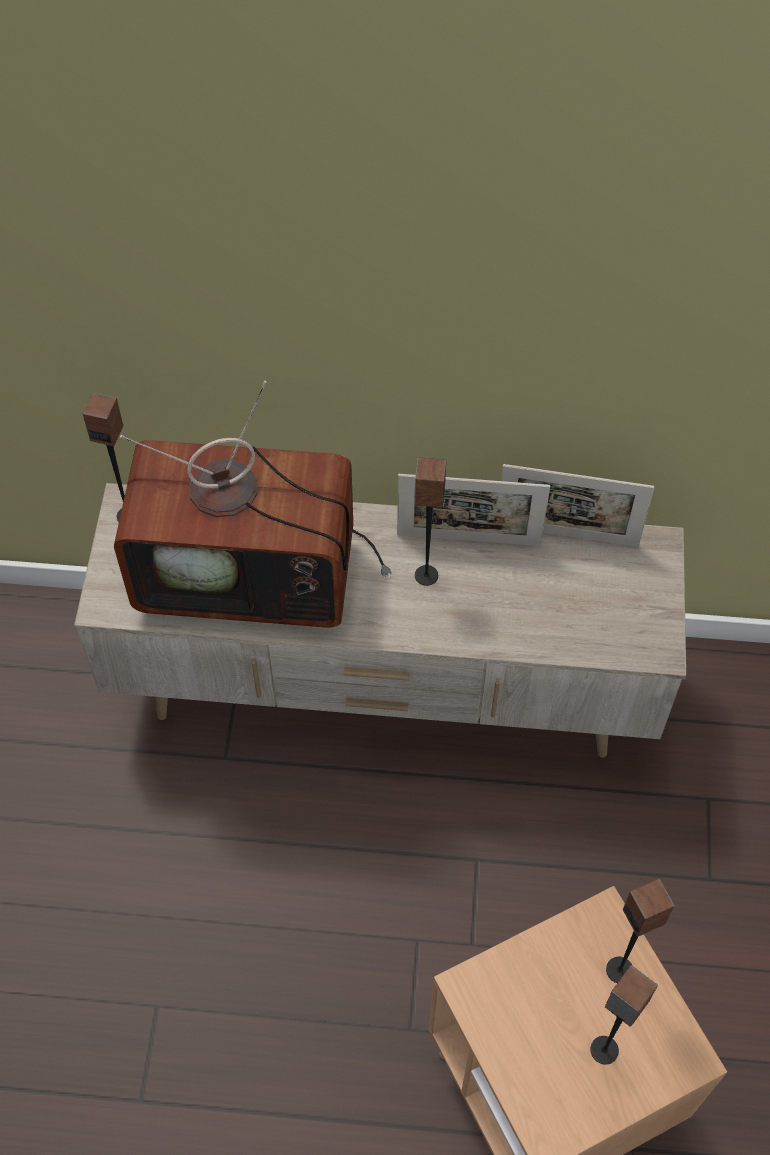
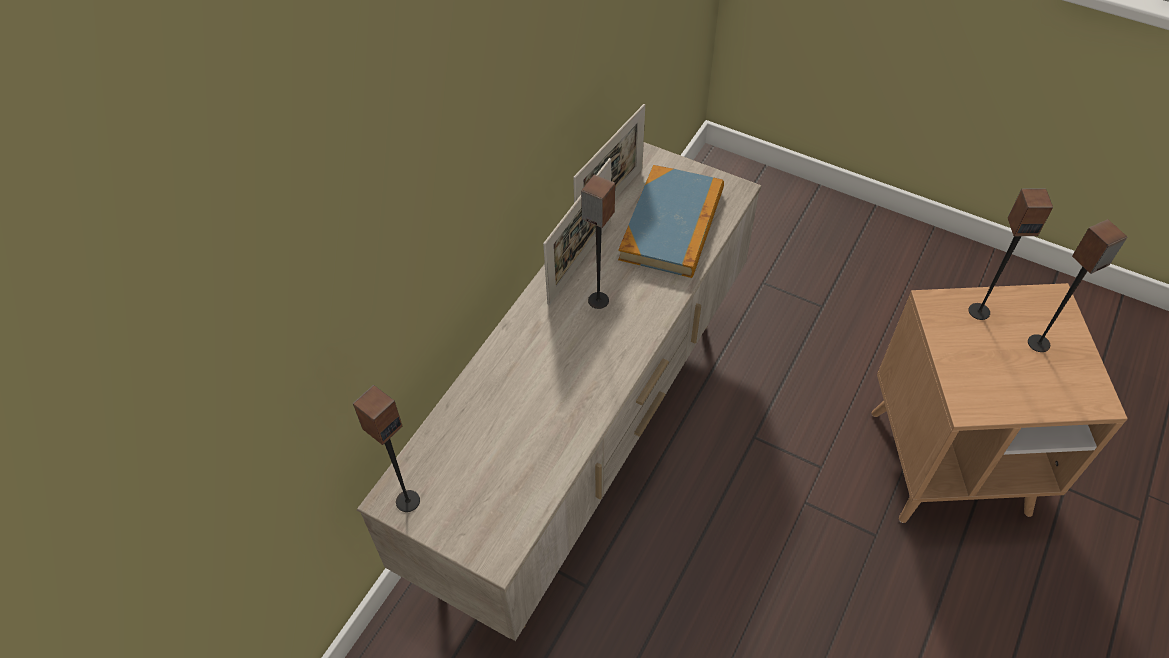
camera: 65 degrees left, 5 degrees down
television [114,381,391,628] -> none
none -> book [618,165,724,278]

